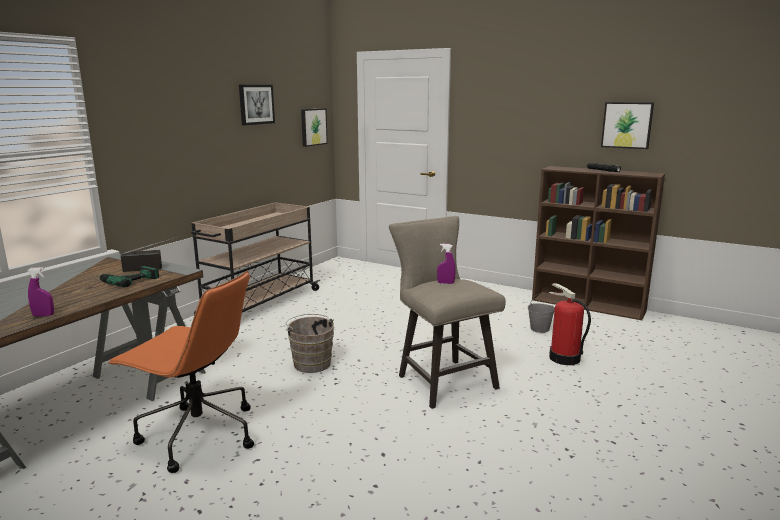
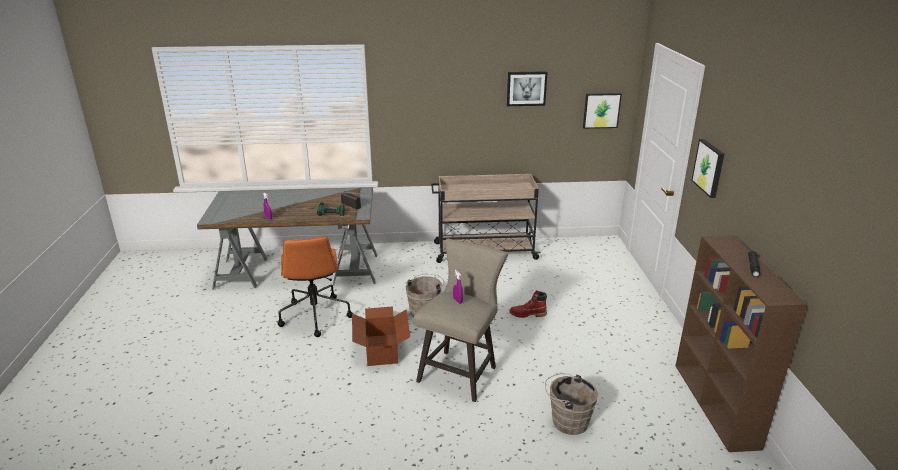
camera: 55 degrees right, 10 degrees up
grey bucket [528,293,555,333] -> none
fire extinguisher [548,283,591,365] -> brown bucket [545,373,598,435]
picture [601,102,654,149] -> picture moved to [691,139,724,198]
none -> cardboard box [352,306,410,366]
none -> red boot [509,290,547,318]

